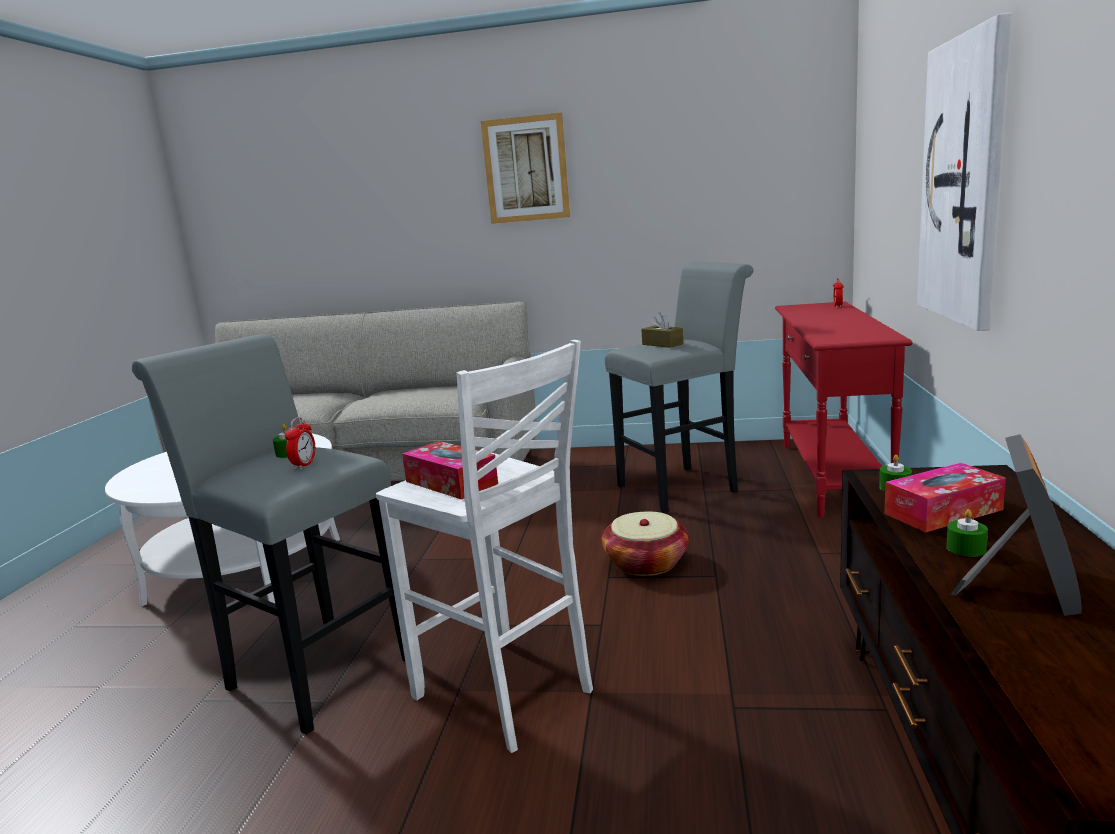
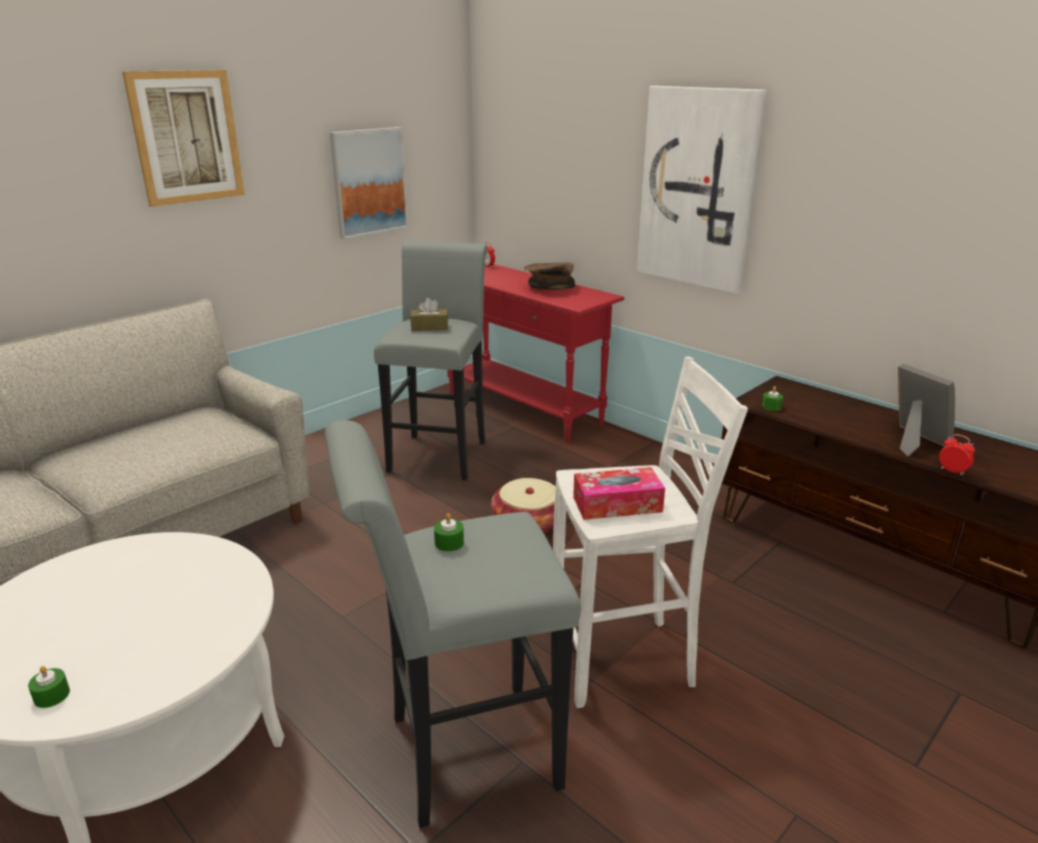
camera: 55 degrees left, 10 degrees up
alarm clock [285,417,315,470] -> alarm clock moved to [939,434,975,476]
tissue box [884,463,1006,532] -> none
green candle [946,509,988,557] -> green candle moved to [28,666,70,708]
none -> picture [329,127,408,239]
none -> brown bowl [524,262,575,290]

